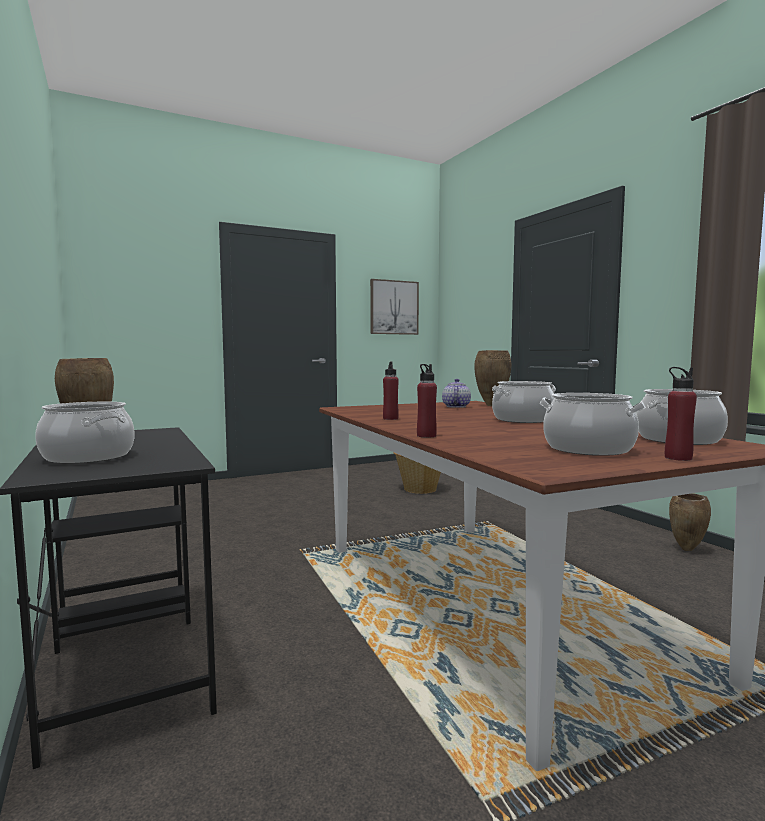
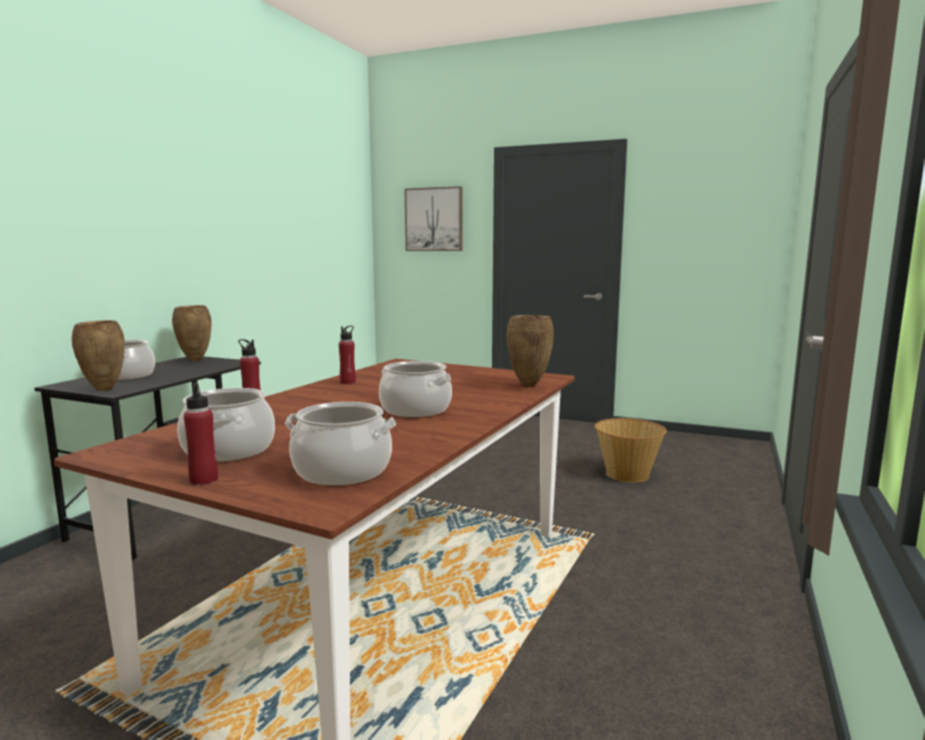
camera: 50 degrees right, 5 degrees up
picture [370,279,419,335] -> picture moved to [405,186,463,251]
teapot [442,379,471,408] -> none
brown vase [669,493,711,551] -> brown vase moved to [72,320,125,391]

